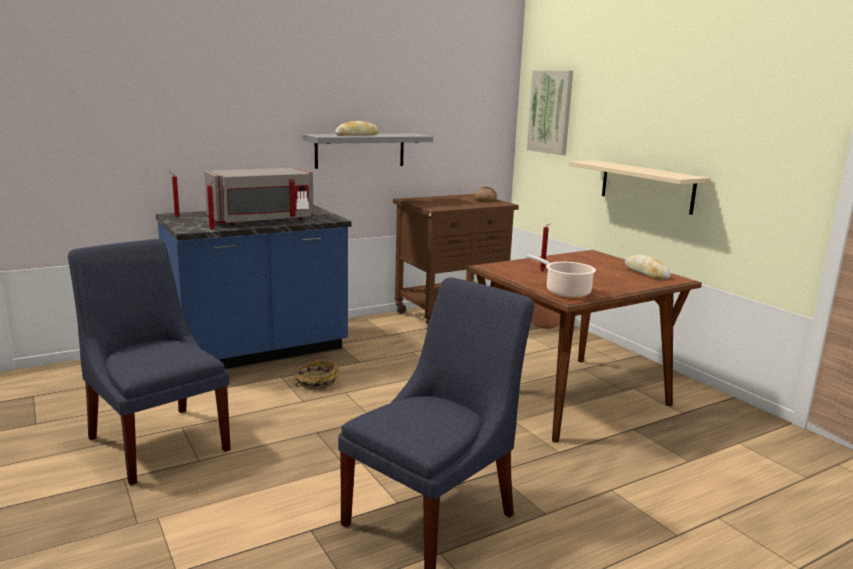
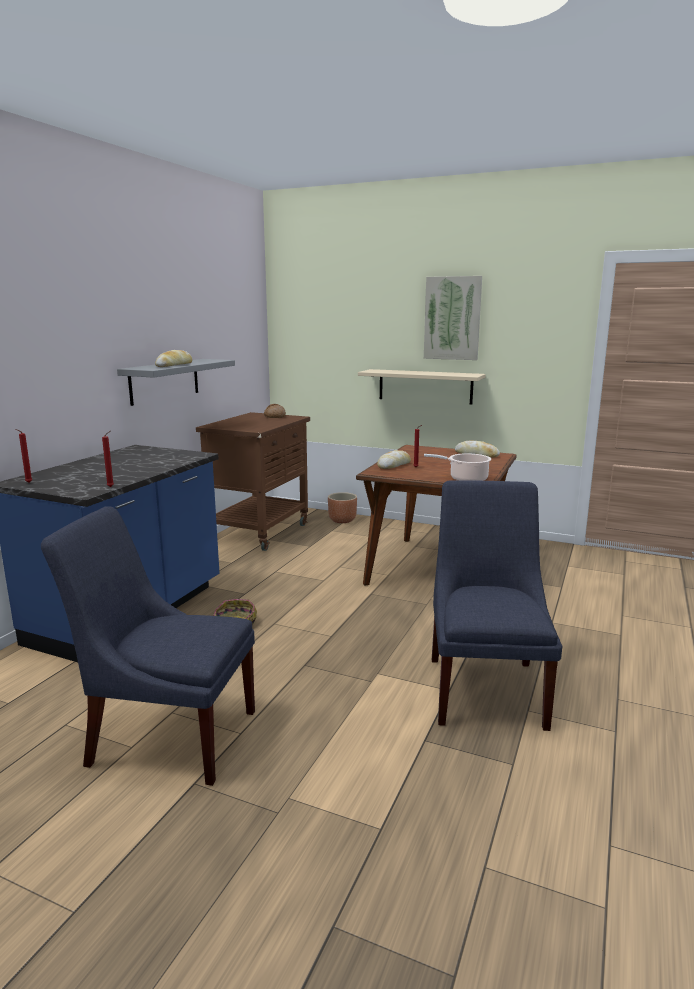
camera: 35 degrees left, 0 degrees up
grey microwave [204,168,314,225] -> none
picture [527,70,573,155] -> picture moved to [424,276,482,360]
none -> bread [377,450,411,469]

